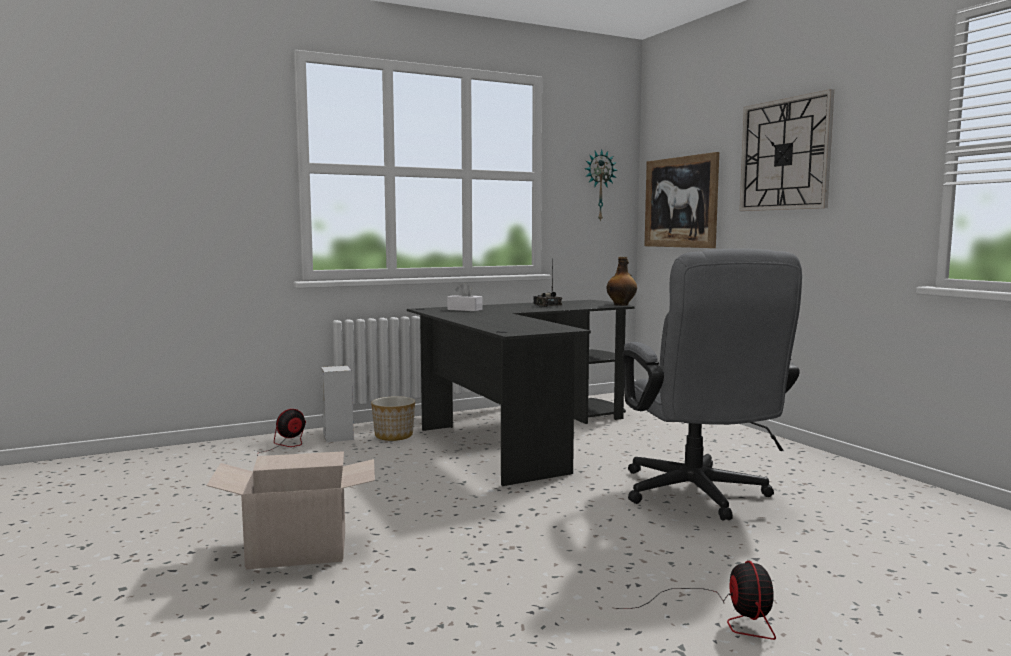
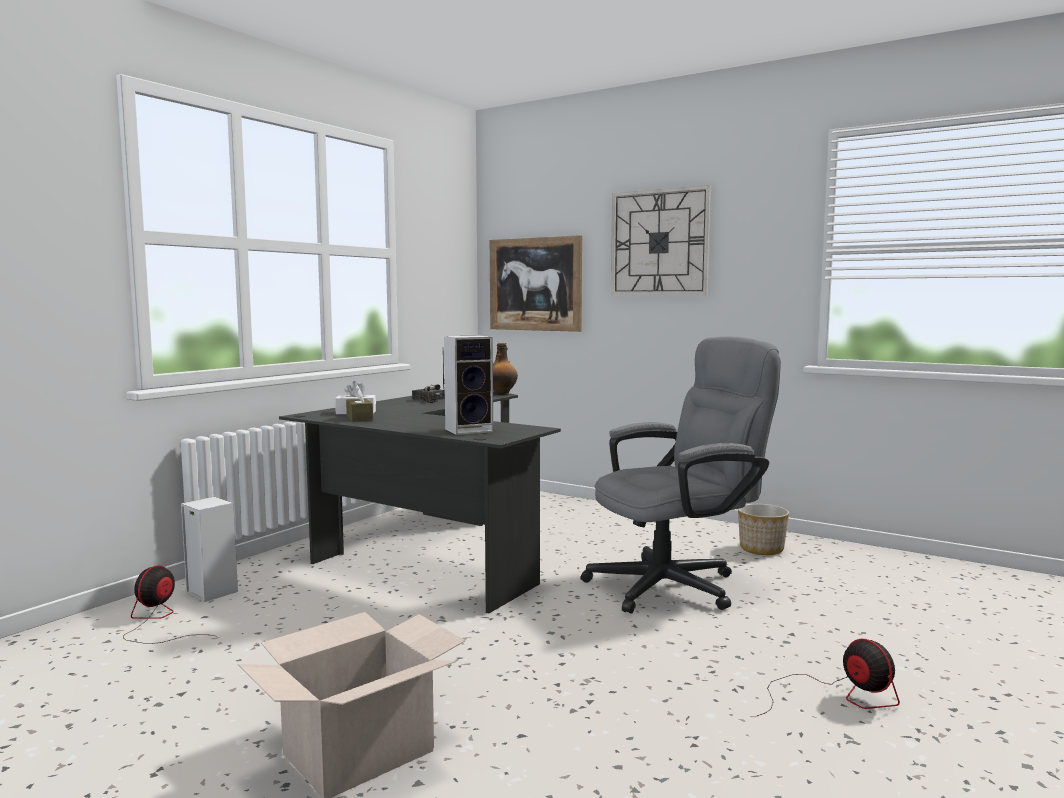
camera: 30 degrees left, 0 degrees up
planter [371,396,415,441] -> planter moved to [738,504,789,555]
wall clock [585,149,617,222] -> none
grey office chair [623,248,802,521] -> grey office chair turned 75 degrees counterclockwise [580,336,781,614]
none -> brown tissue box [346,385,373,422]
none -> speaker [444,335,493,435]

